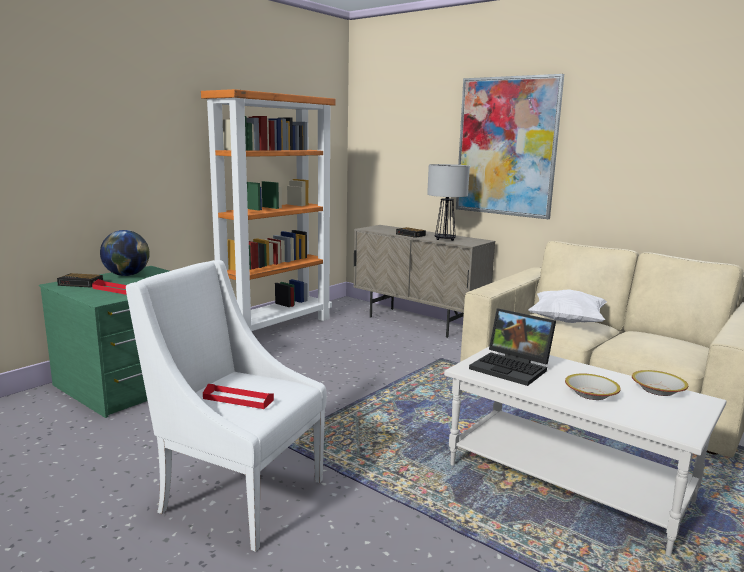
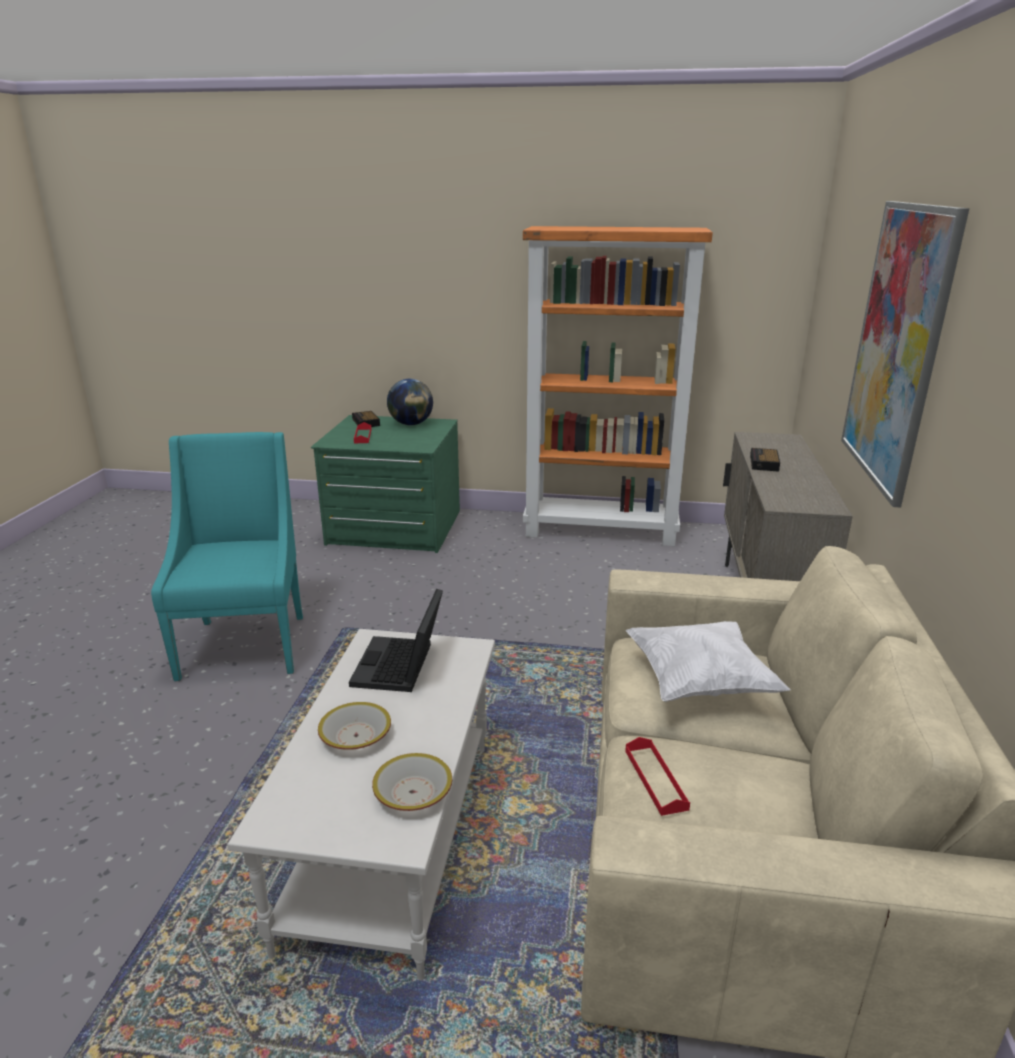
camera: 60 degrees right, 10 degrees up
white armchair [126,260,327,552] -> turquoise armchair [151,432,303,681]
red tray [203,384,274,409] -> red tray moved to [625,737,690,816]
table lamp [427,164,470,241] -> none

